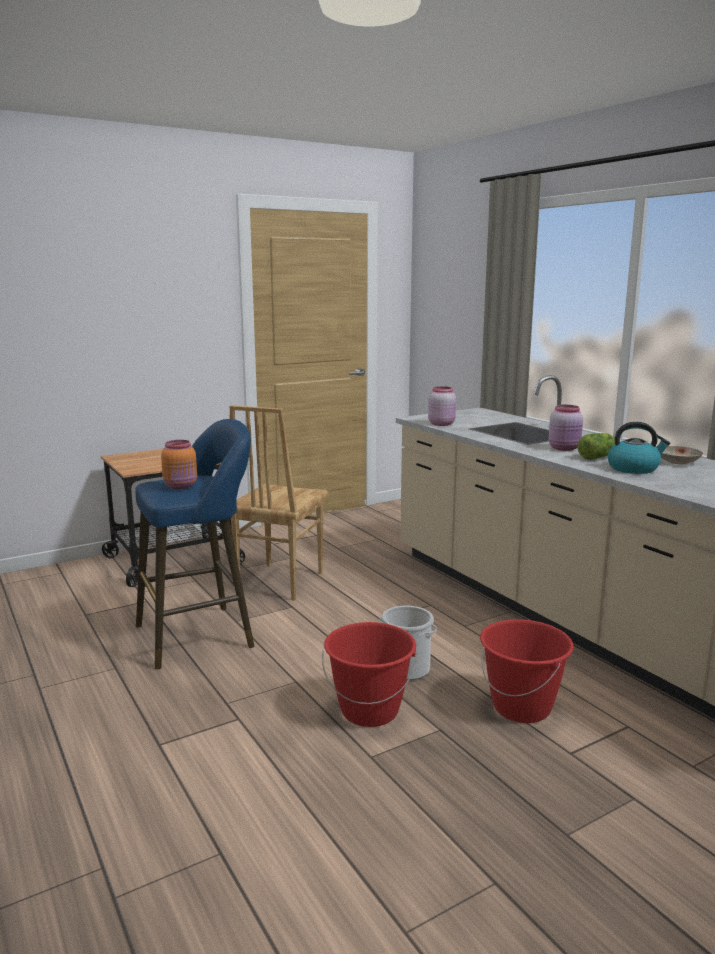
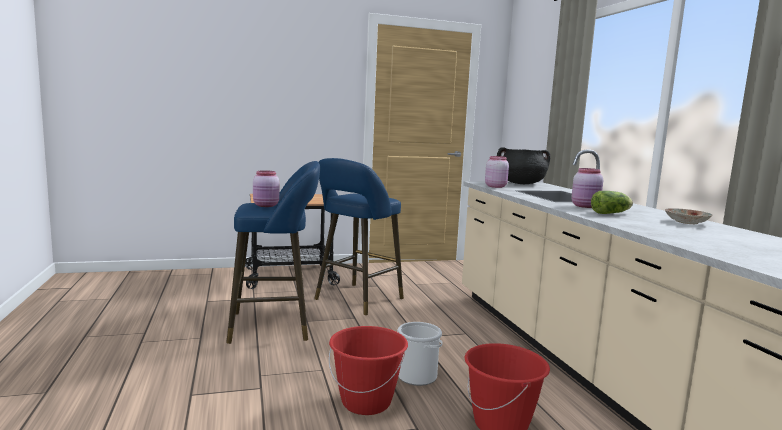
camera: 15 degrees right, 5 degrees down
orange jar [161,440,197,489] -> pink jar [253,170,279,207]
brown chair [230,405,328,601] -> blue stool [314,158,404,315]
kettle [608,422,670,474] -> none
none -> black cooking pot [497,147,550,184]

